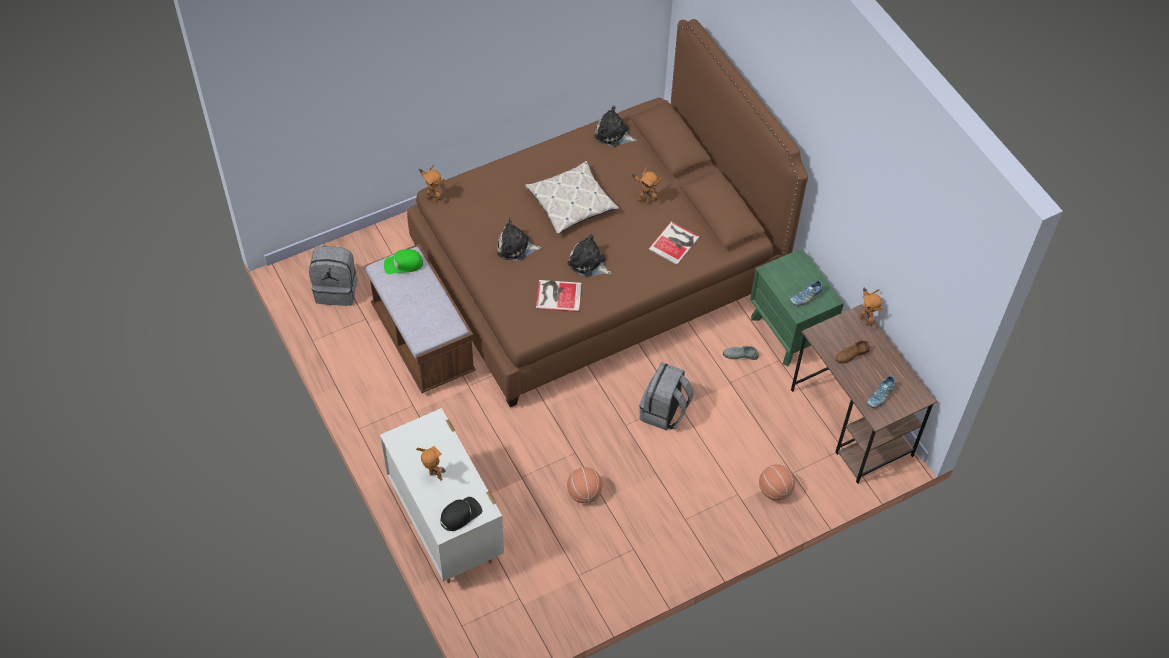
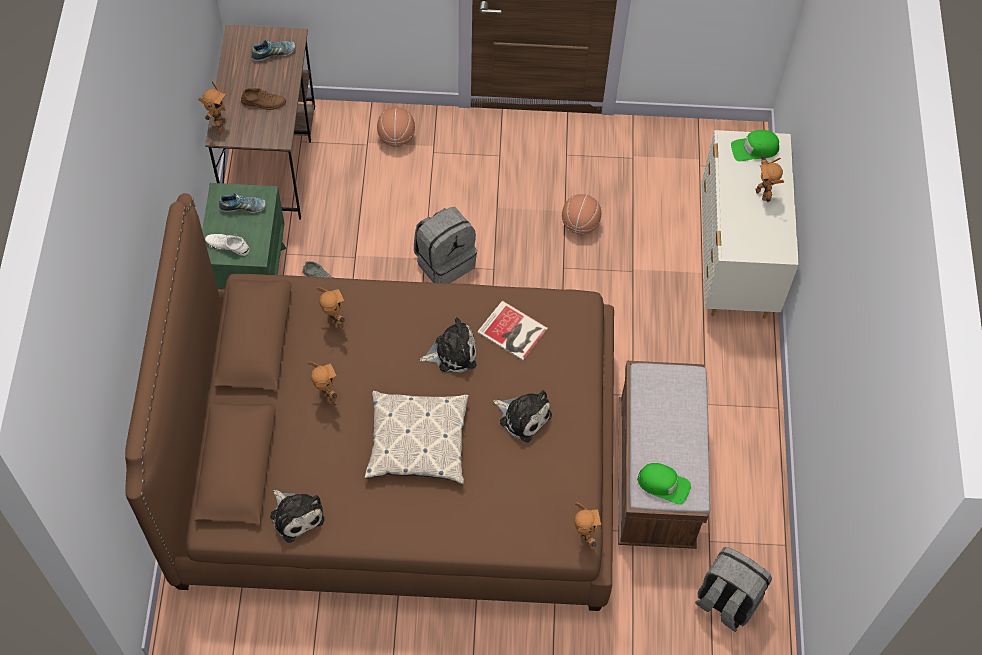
camera: 150 degrees left, 5 degrees up
black cap [440,497,482,531] -> green cap [731,130,779,161]
plush toy [567,234,611,277] -> plush toy turned 75 degrees counterclockwise [420,318,476,372]
book [649,222,699,265] -> toy robot [316,287,345,331]
none -> white shoe [205,234,250,256]

